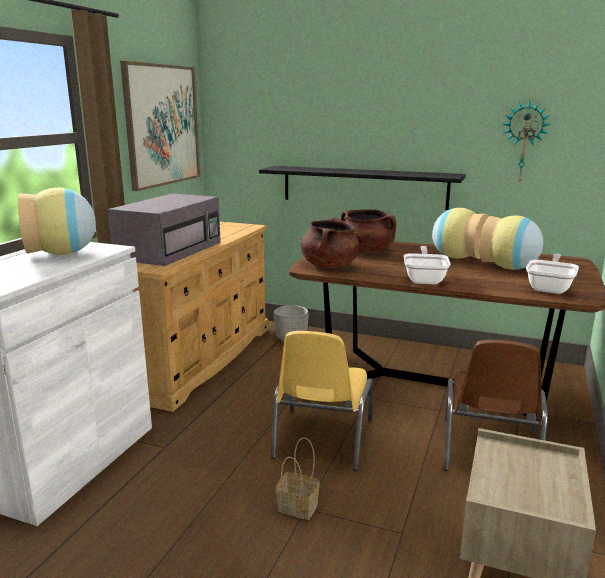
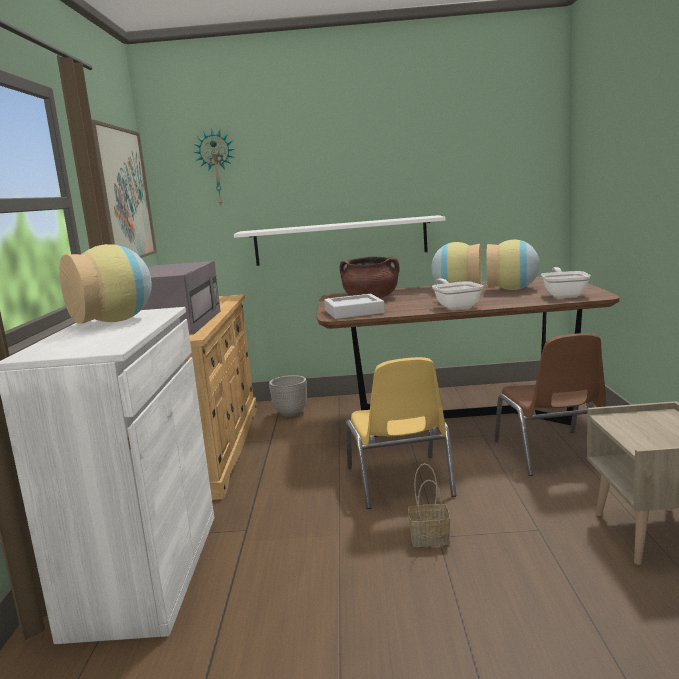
camera: 20 degrees left, 5 degrees down
black shelf [259,166,466,210] -> white shelf [234,215,446,266]
brown cooking pot [301,218,360,268] -> grey tray [324,294,385,319]
wall clock [503,100,551,184] -> wall clock moved to [193,130,234,205]

